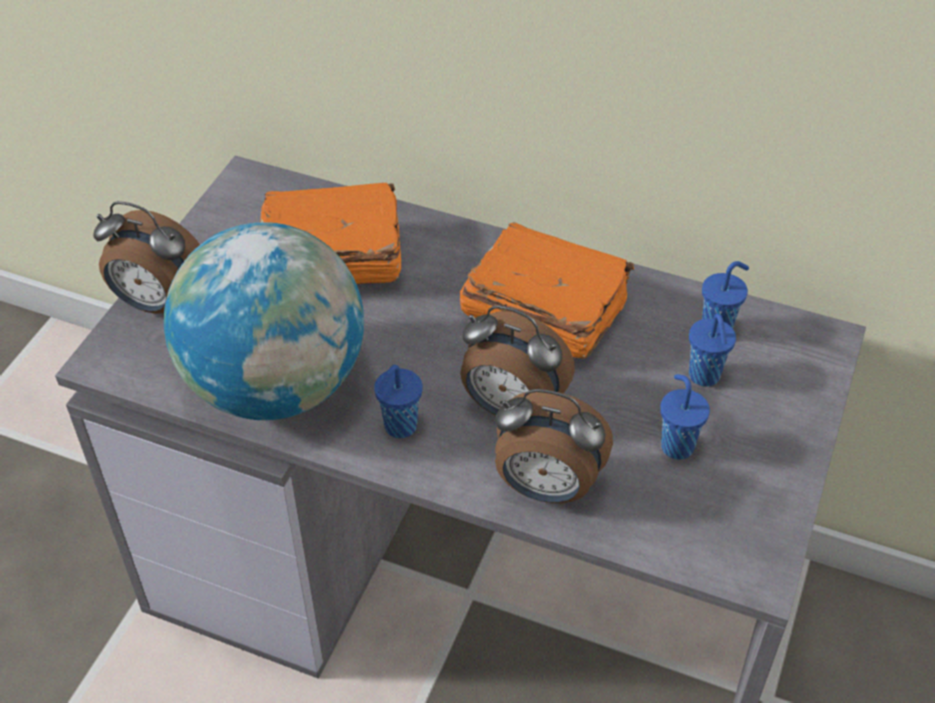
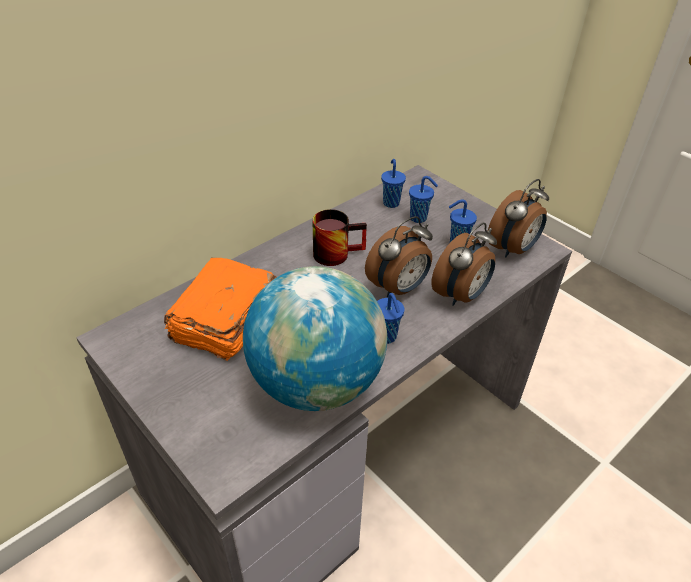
camera: 65 degrees left, 5 degrees down
alarm clock [93,201,200,314] -> alarm clock moved to [488,179,549,258]
orange book [460,222,634,359] -> mug [312,209,367,266]

